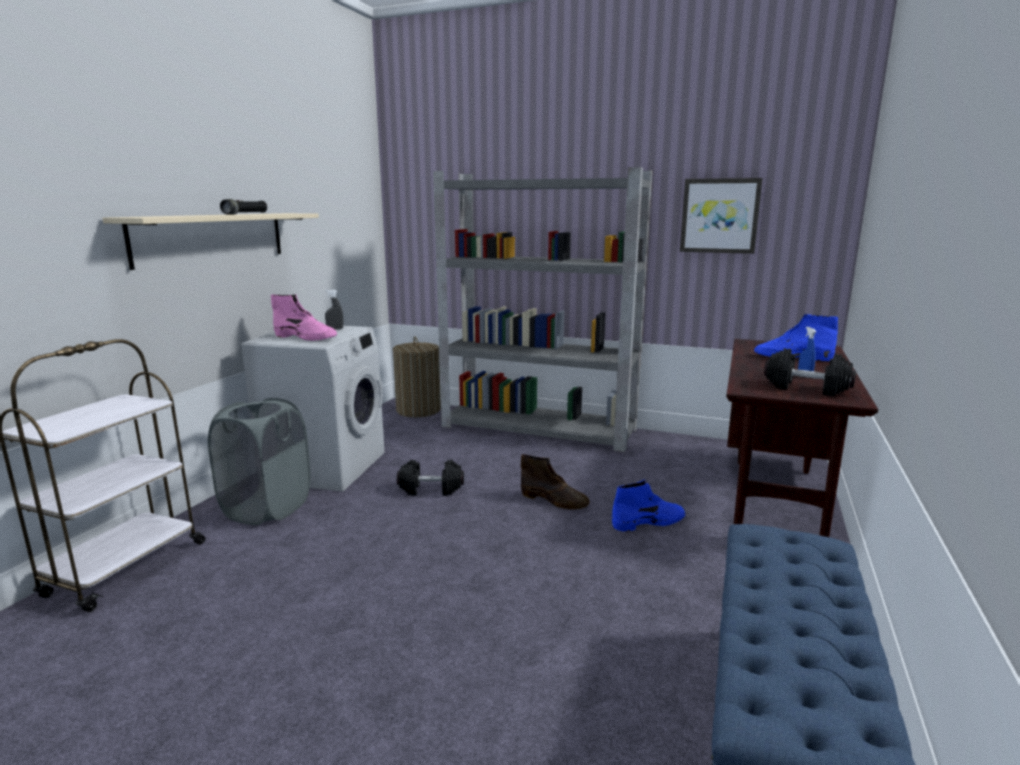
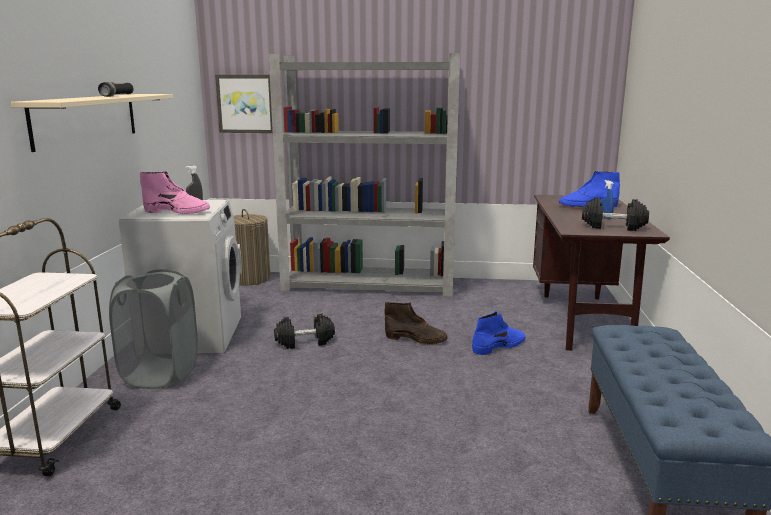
camera: 15 degrees left, 0 degrees up
picture [680,178,763,254] -> picture moved to [215,75,273,133]

